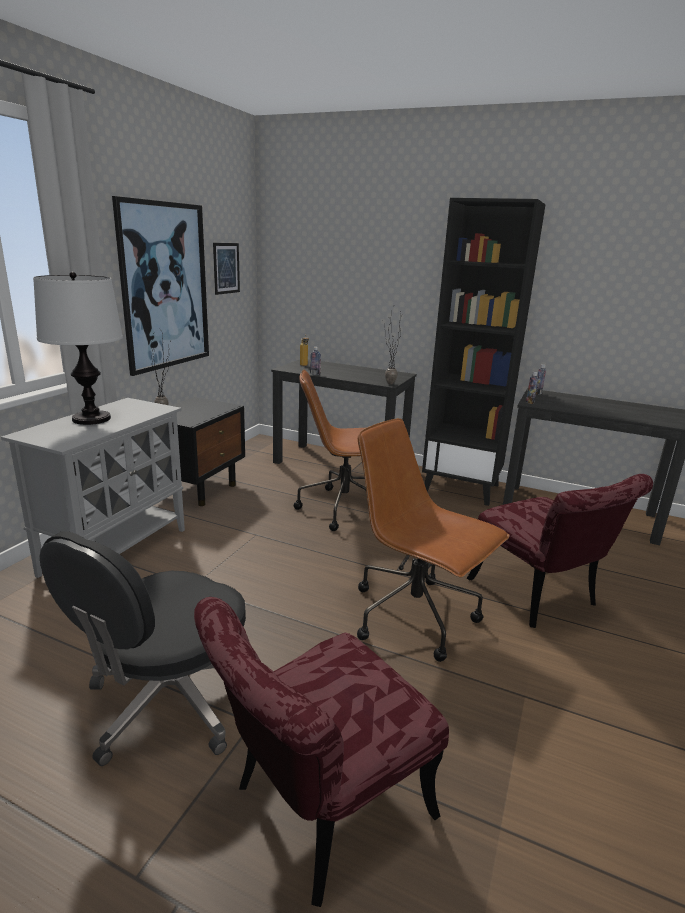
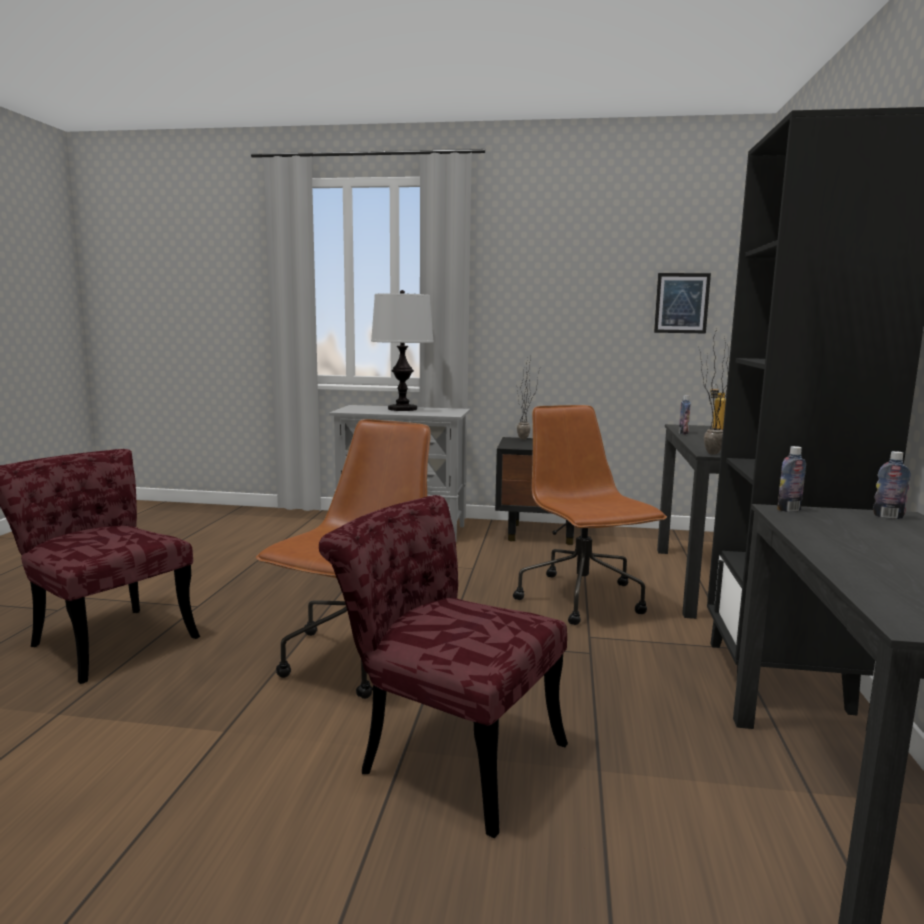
camera: 75 degrees right, 10 degrees down
black office chair [39,531,246,766] -> none
picture [112,196,209,376] -> none
red chair [467,474,653,628] -> red chair turned 75 degrees clockwise [319,495,568,838]

